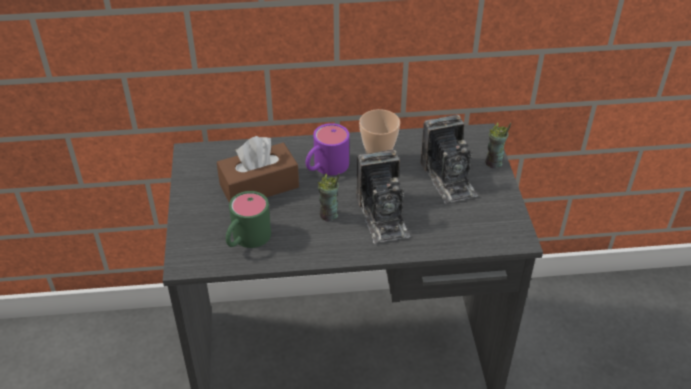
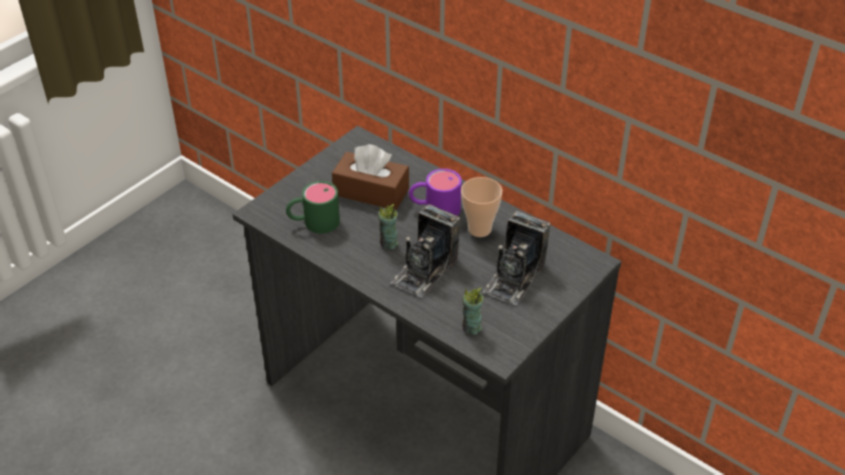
camera: 45 degrees right, 0 degrees up
cup [485,123,511,169] -> cup moved to [462,288,484,335]

